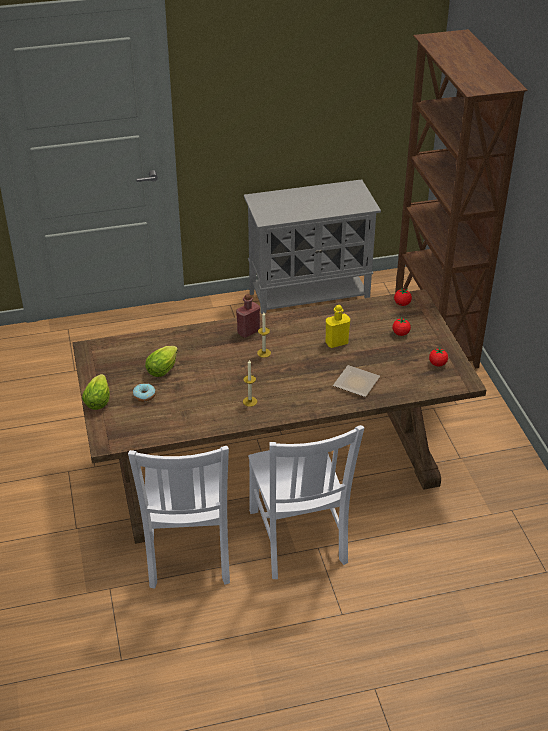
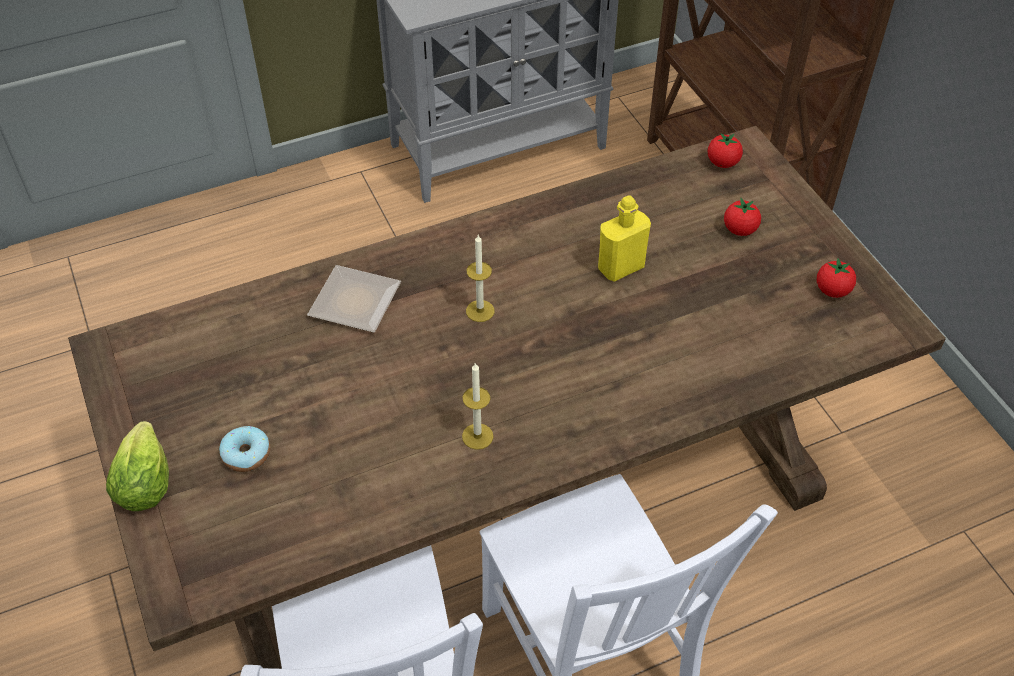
camera: 10 degrees left, 10 degrees up
lettuce [145,346,178,377] -> none
red bottle [236,294,260,338] -> none
plate [333,365,380,397] -> plate moved to [307,265,401,333]

